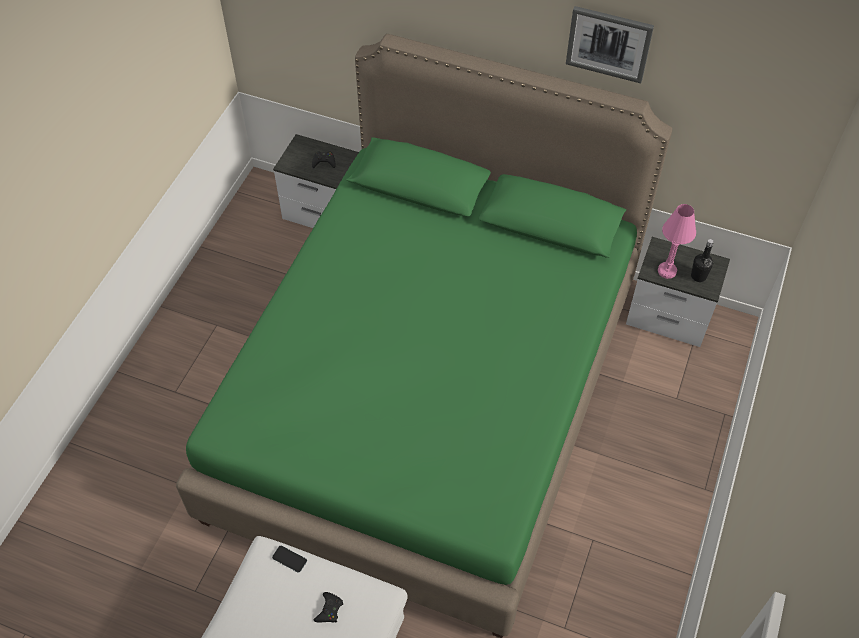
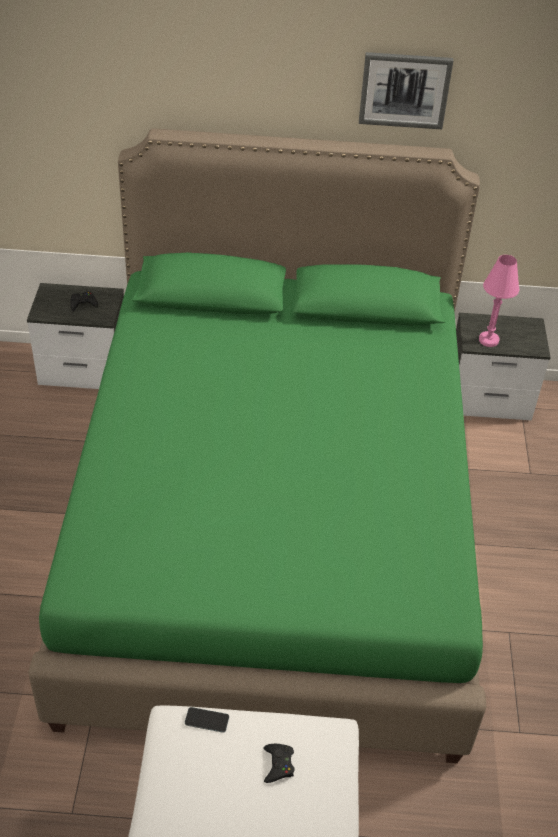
camera: 20 degrees left, 10 degrees down
black bottle [691,239,714,282] -> none

